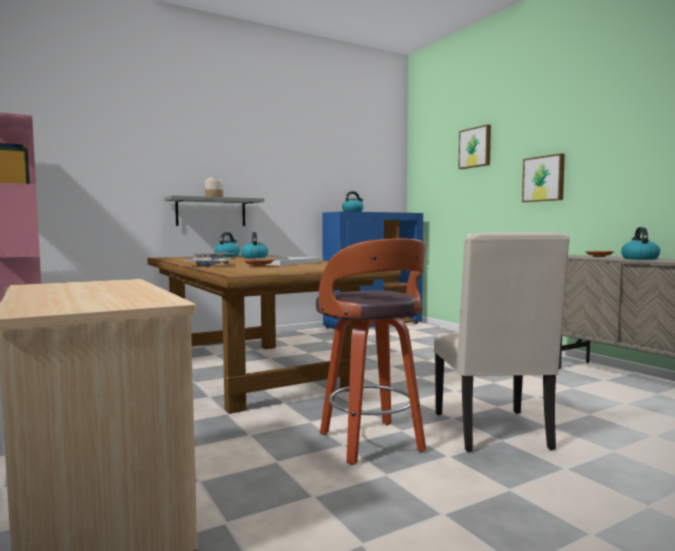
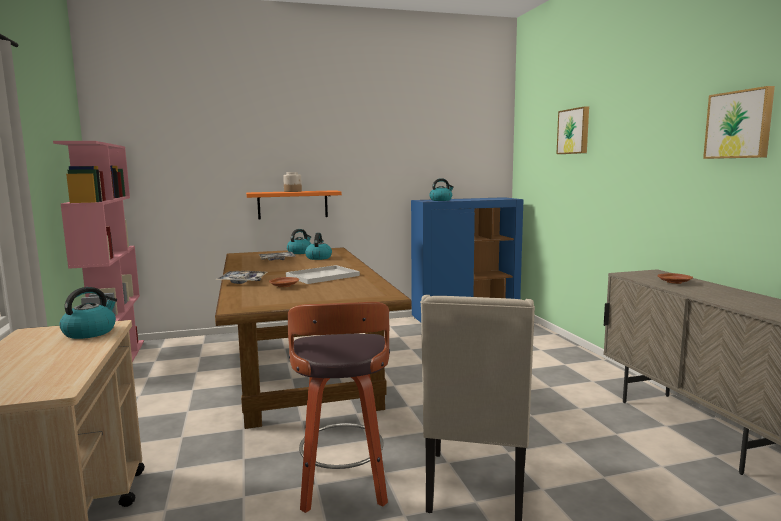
camera: 15 degrees right, 5 degrees up
grey shelf [164,195,264,226] -> orange shelf [246,190,342,220]
picture [522,153,565,202] -> picture moved to [703,86,775,159]
kettle [621,227,660,260] -> kettle moved to [59,287,117,339]

